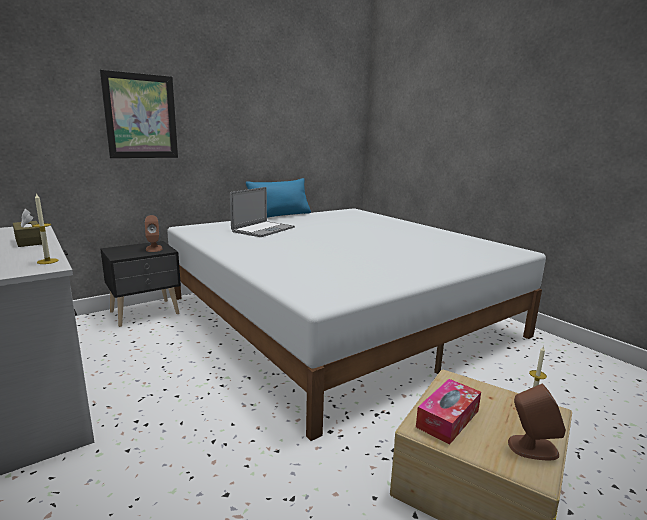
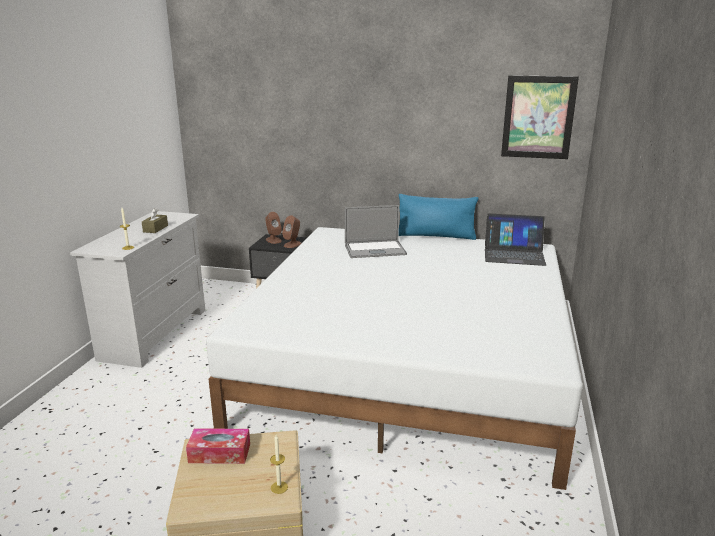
camera: 50 degrees right, 5 degrees up
picture [100,70,178,158] -> picture moved to [501,75,579,159]
brown speaker [508,384,566,460] -> brown speaker moved to [265,212,282,244]
none -> laptop [485,213,546,266]

